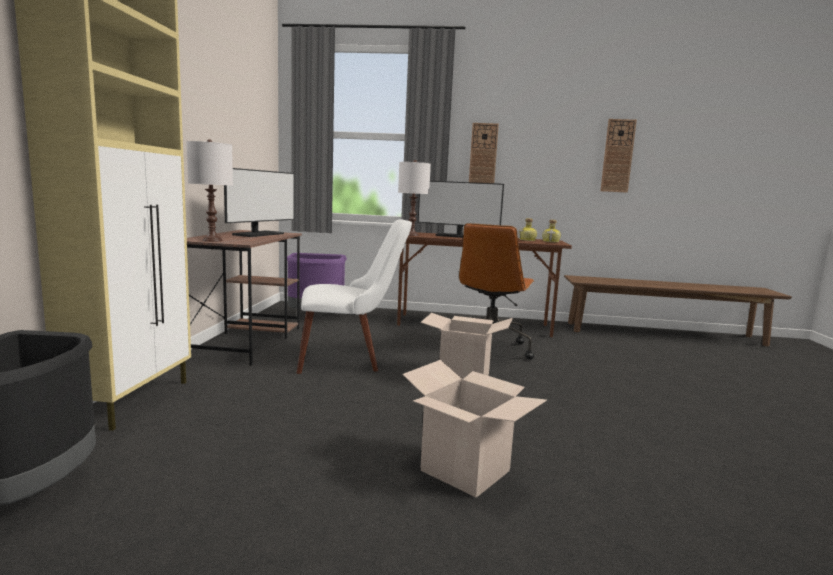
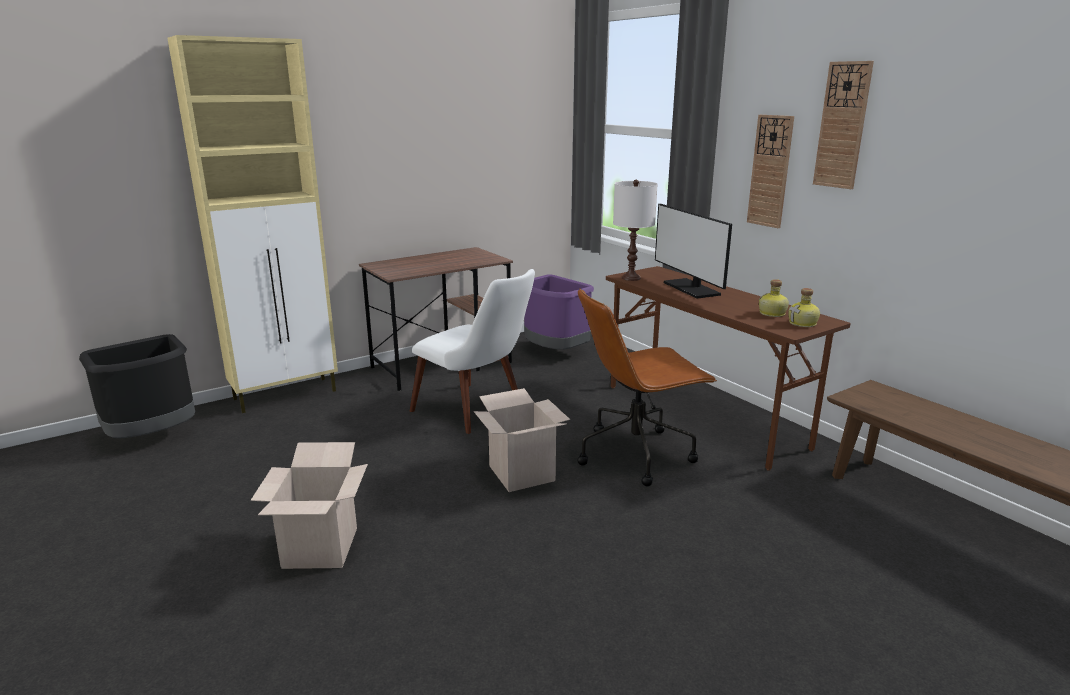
camera: 50 degrees right, 10 degrees up
white table lamp [186,139,233,242] -> none
monitor [224,168,294,237] -> none
wall clock [600,119,637,193] -> wall clock moved to [813,61,874,189]

